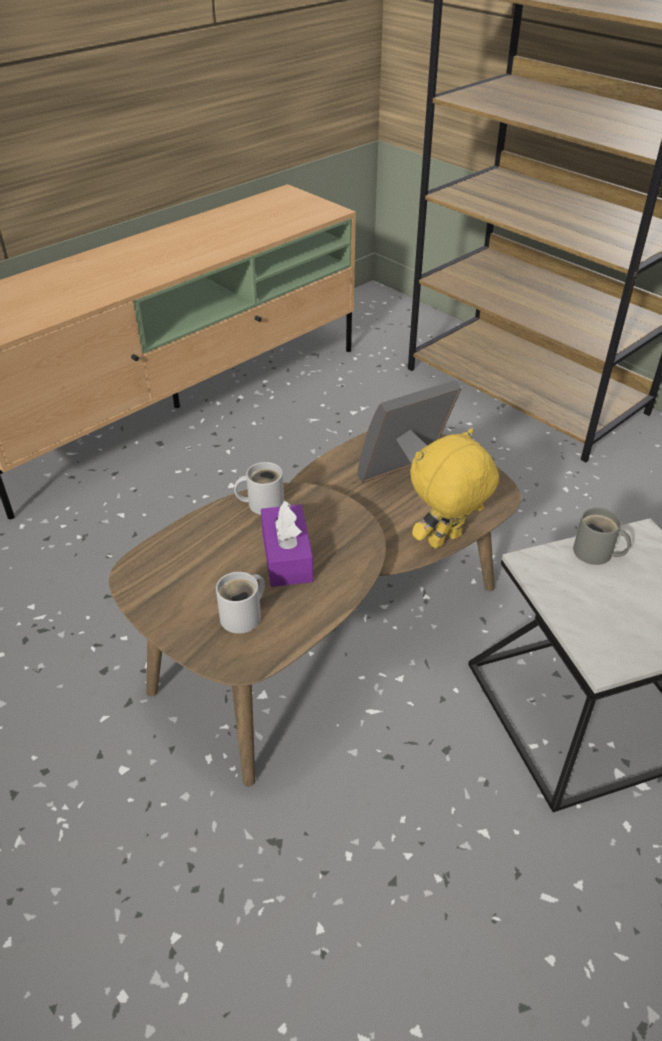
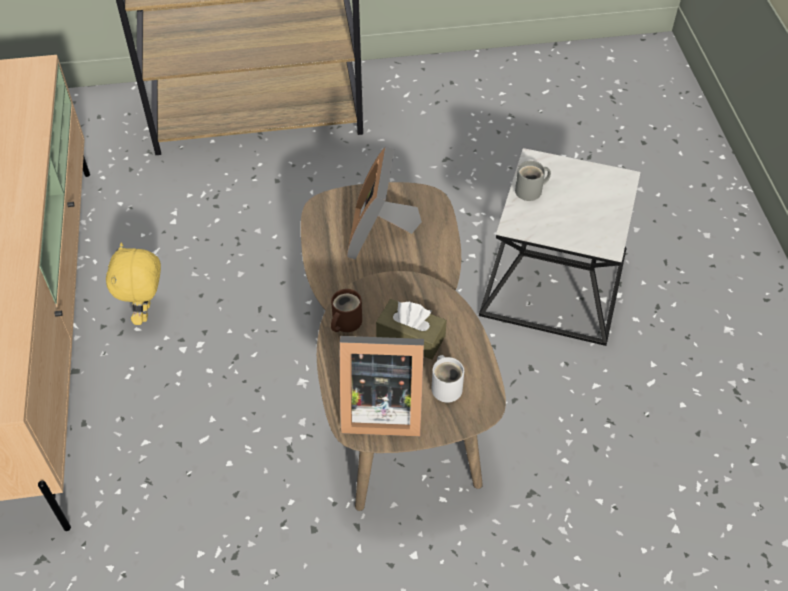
camera: 55 degrees left, 10 degrees up
white mug [234,462,284,515] -> brown mug [331,289,362,332]
purple tissue box [261,500,314,587] -> brown tissue box [376,299,447,360]
yellow plush toy [410,428,499,549] -> yellow plush toy moved to [106,242,161,325]
none -> picture frame [340,336,424,436]

